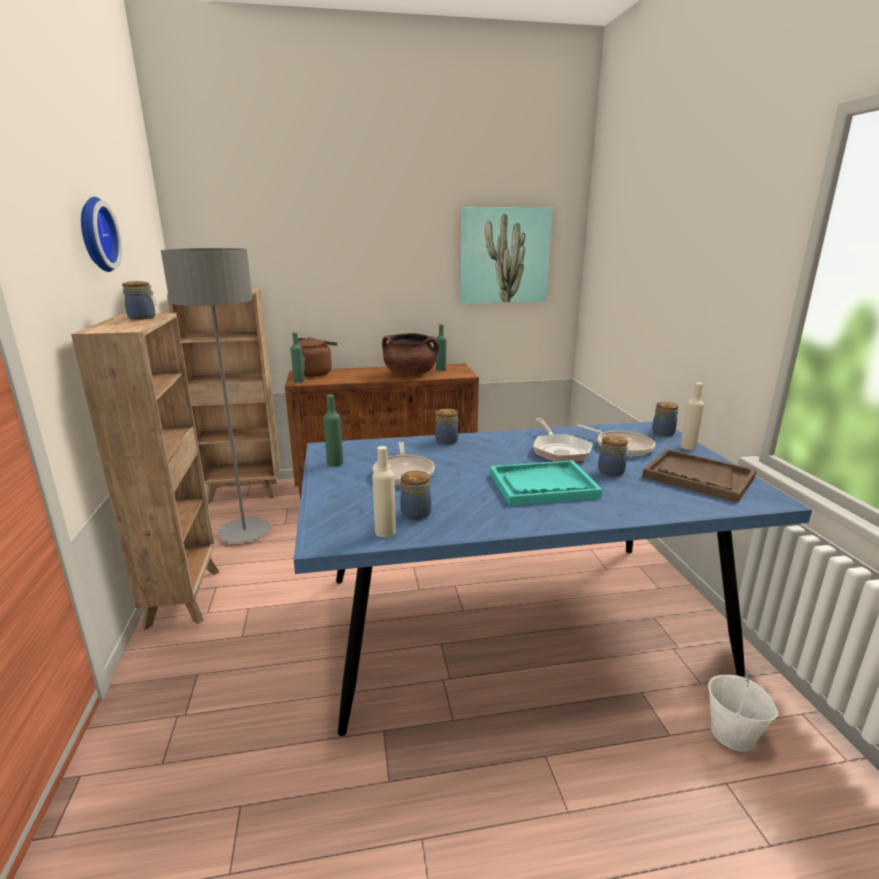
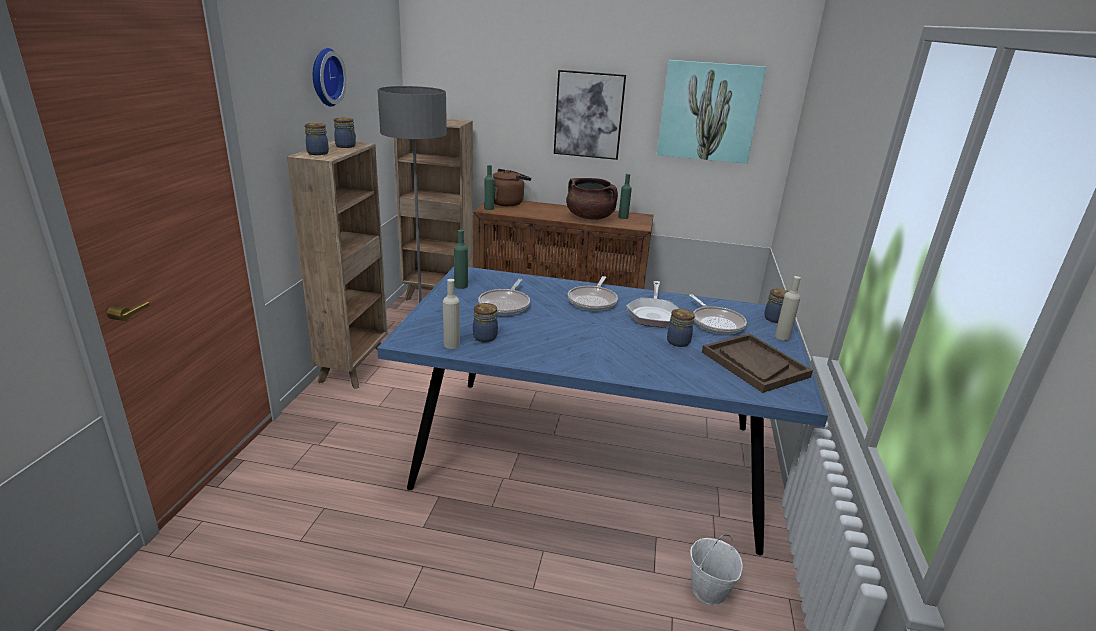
camera: 20 degrees right, 5 degrees up
jar [435,409,458,444] -> jar moved to [305,123,329,155]
turquoise tray [490,460,602,506] -> none
none -> picture [554,70,626,160]
none -> frying pan [568,276,618,311]

